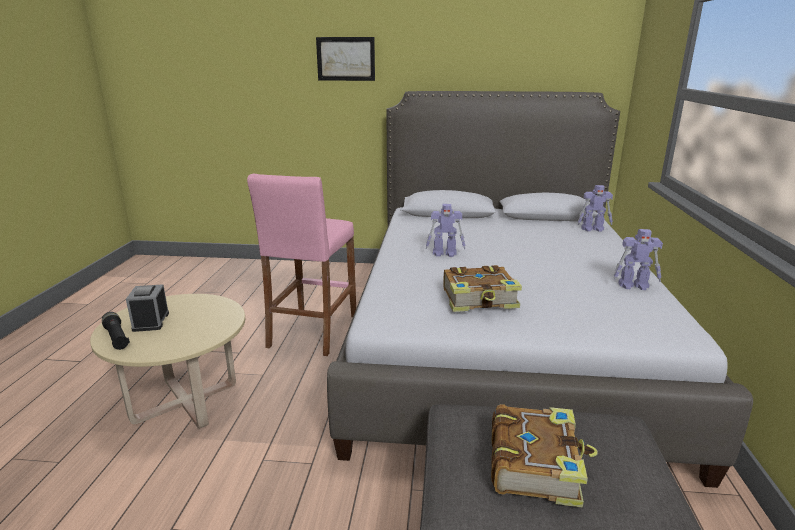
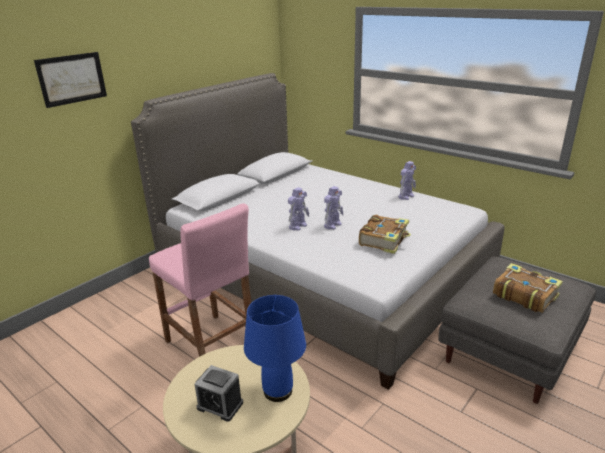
camera: 55 degrees left, 5 degrees up
black flashlight [102,312,130,350] -> none
toy robot [578,185,613,232] -> toy robot moved to [324,186,343,229]
none -> blue table lamp [244,295,306,402]

